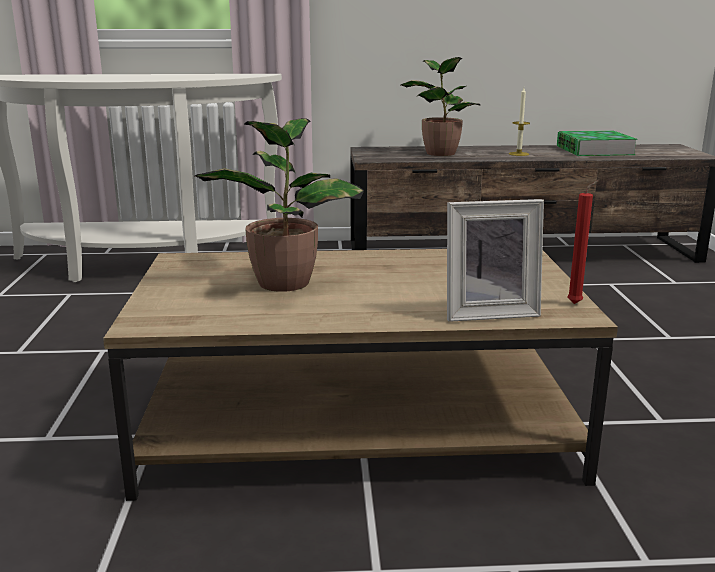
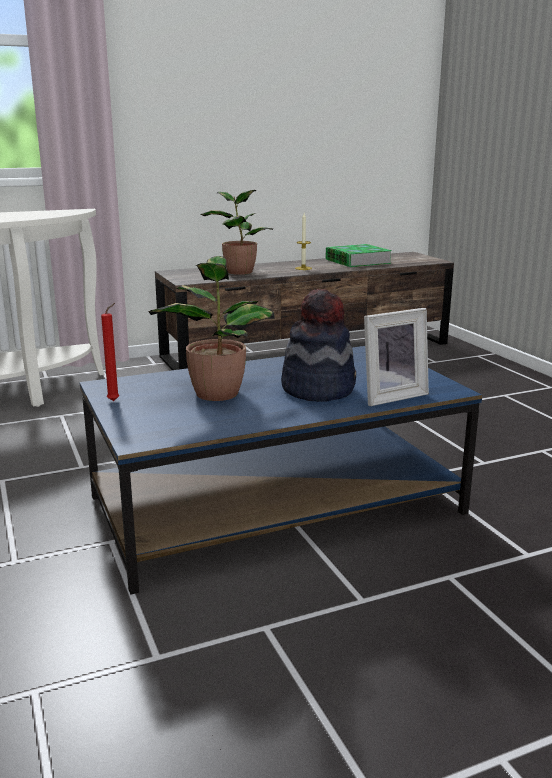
camera: 20 degrees left, 0 degrees up
brown coffee table [103,249,618,501] -> blue coffee table [80,346,482,595]
red candle [567,180,599,304] -> red candle moved to [101,303,119,401]
none -> hat [281,289,356,402]

